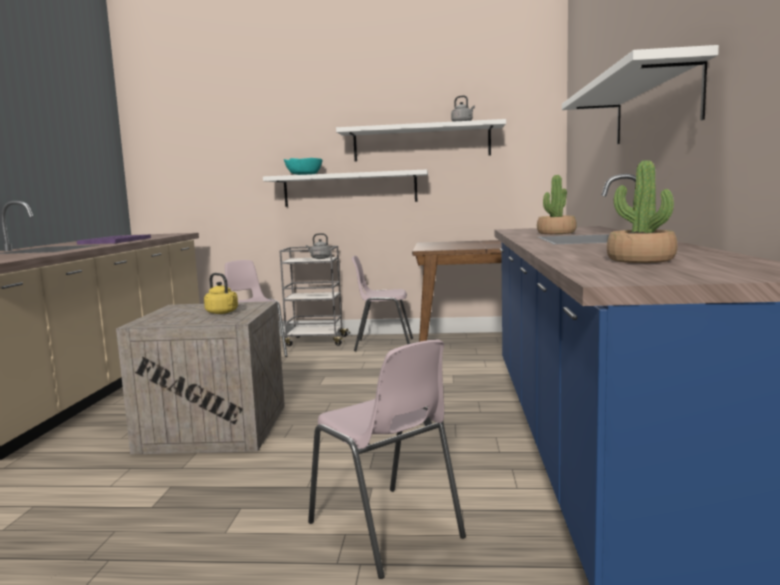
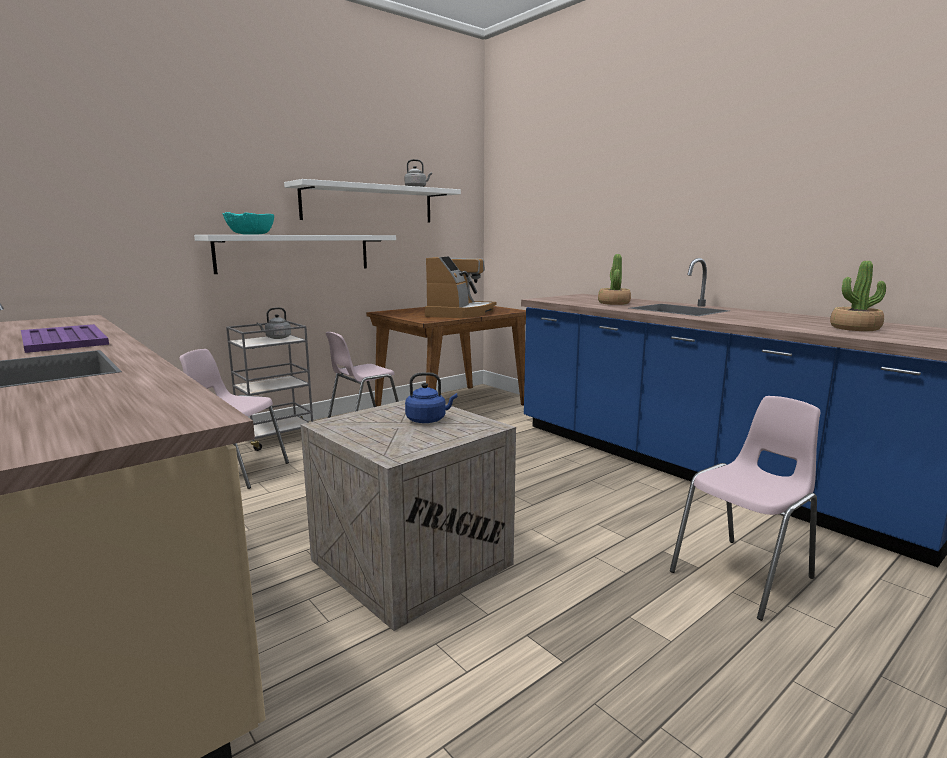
camera: 45 degrees left, 5 degrees up
yellow kettle [204,273,238,314] -> blue kettle [405,372,457,423]
pink chair [308,340,466,579] -> pink chair turned 45 degrees counterclockwise [670,396,820,621]
white shelf [562,45,719,144] -> none
none -> coffee machine [425,256,496,318]

